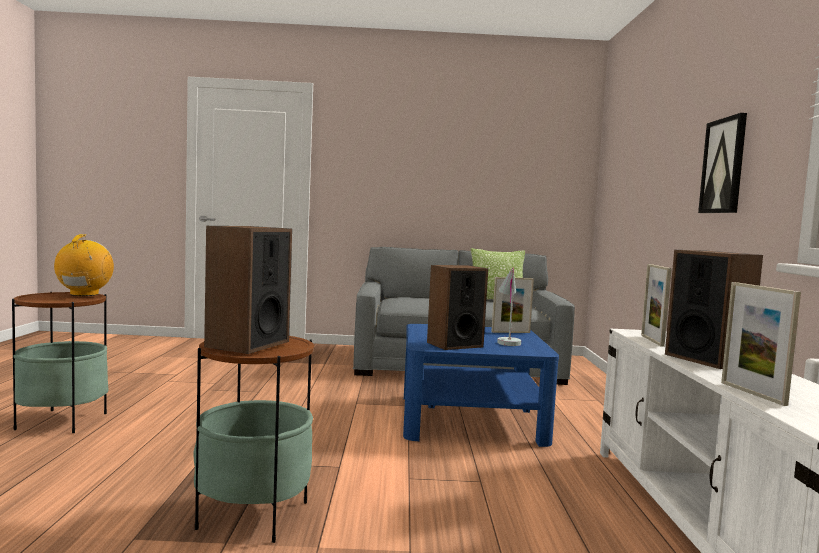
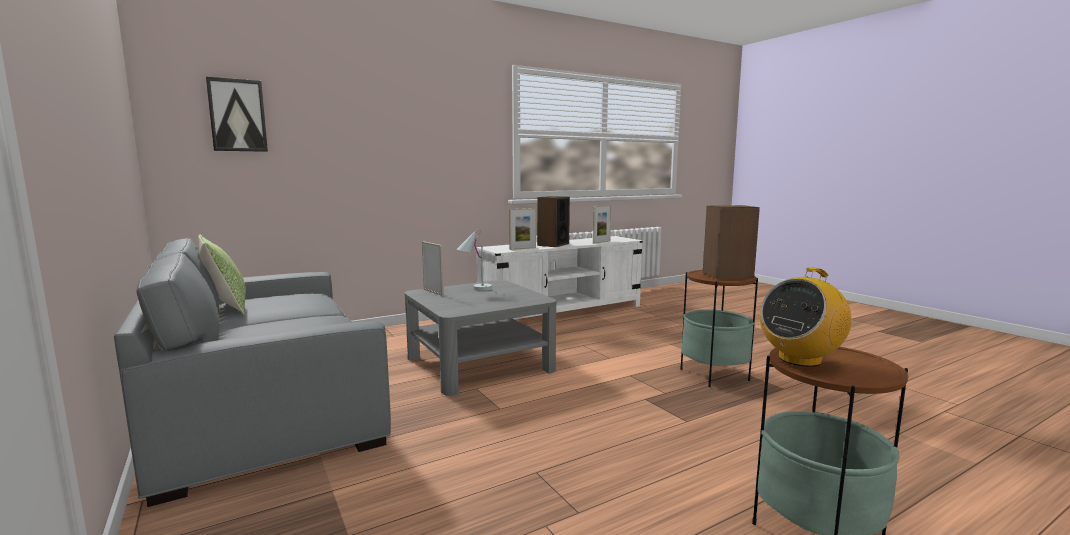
camera: 120 degrees left, 5 degrees up
blue coffee table [403,324,559,447] -> grey coffee table [405,280,557,396]
speaker [427,265,488,350] -> none
picture [698,113,747,213] -> picture moved to [206,77,268,152]

